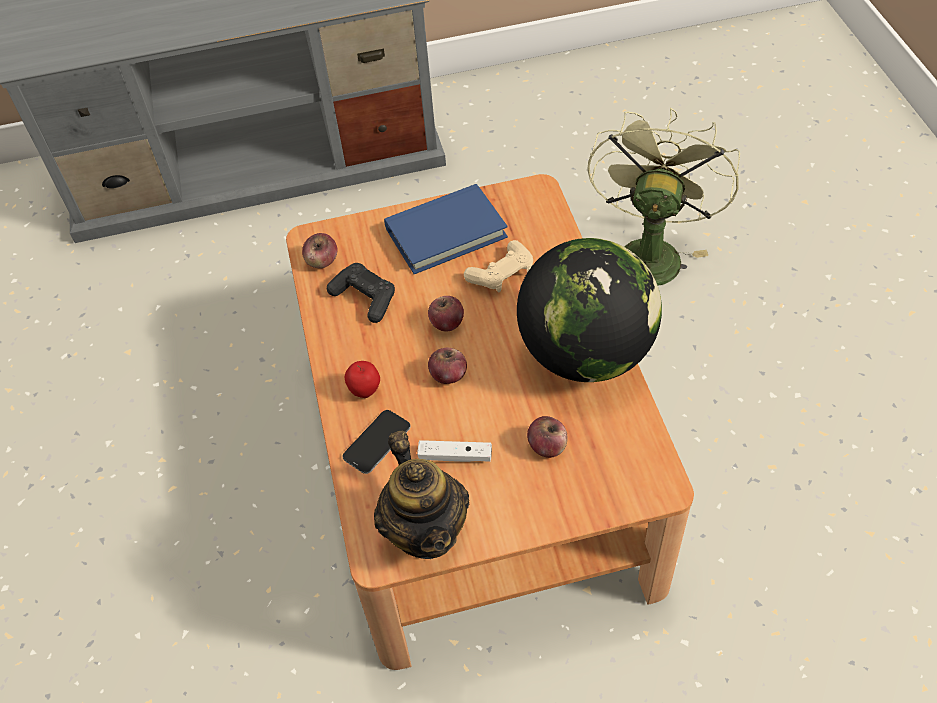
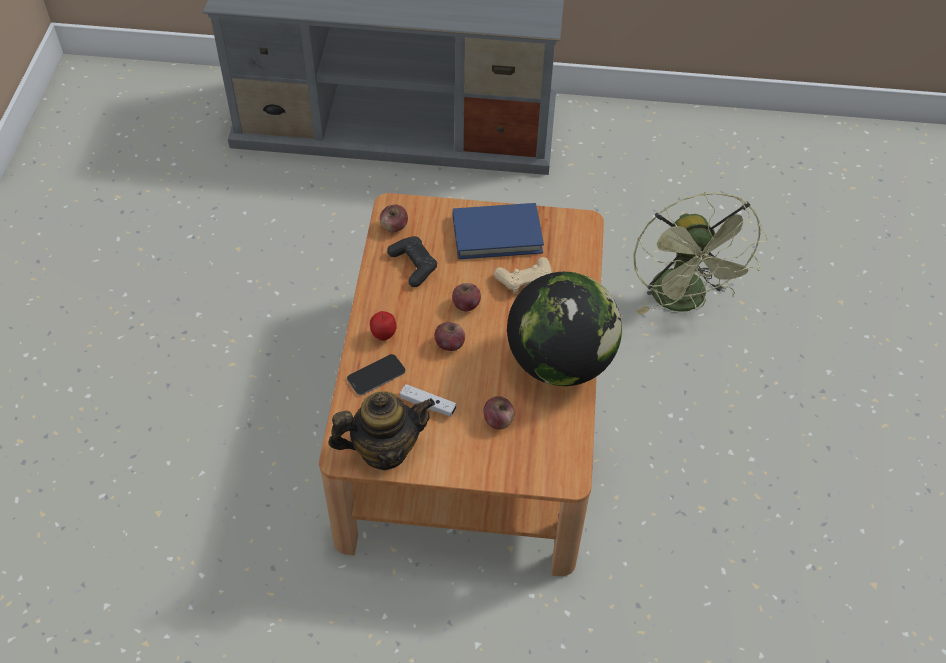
camera: 15 degrees right, 0 degrees up
teapot [374,431,469,559] -> teapot turned 105 degrees counterclockwise [328,391,435,470]
green fan [587,108,740,286] -> green fan turned 135 degrees clockwise [633,192,767,315]

